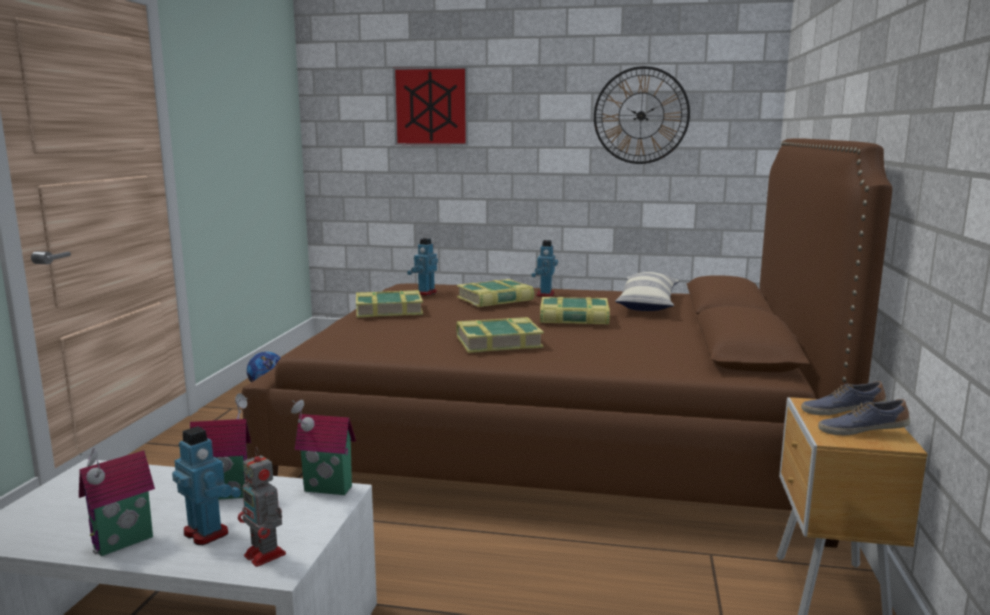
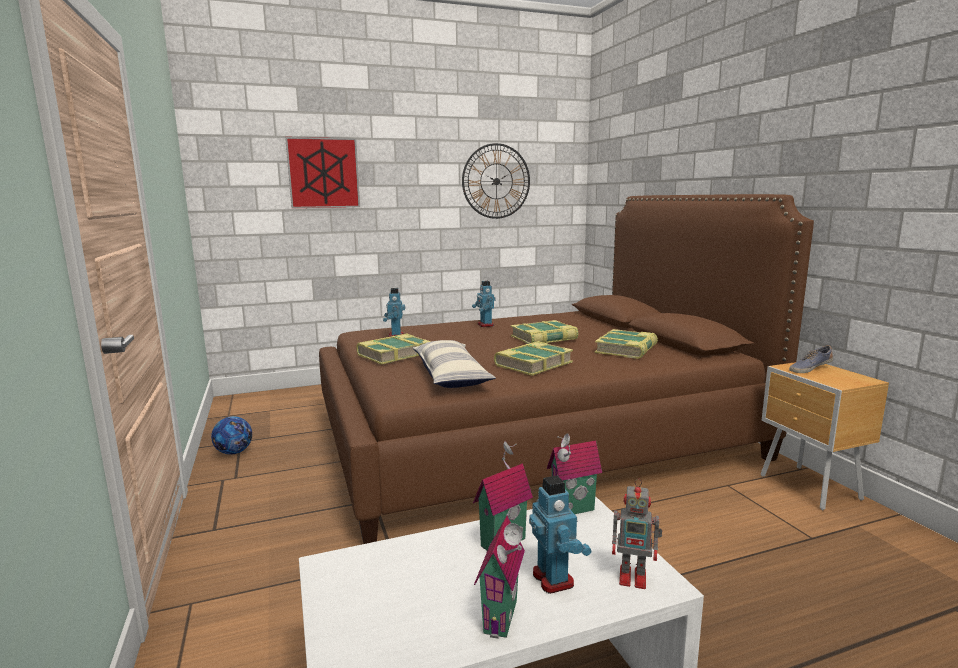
camera: 30 degrees left, 0 degrees up
toy robot [172,426,241,545] -> toy robot turned 60 degrees clockwise [529,476,592,594]
book [457,279,534,307] -> book moved to [595,329,658,359]
pillow [615,272,679,311] -> pillow moved to [413,340,496,388]
shoe [818,399,910,435] -> none

